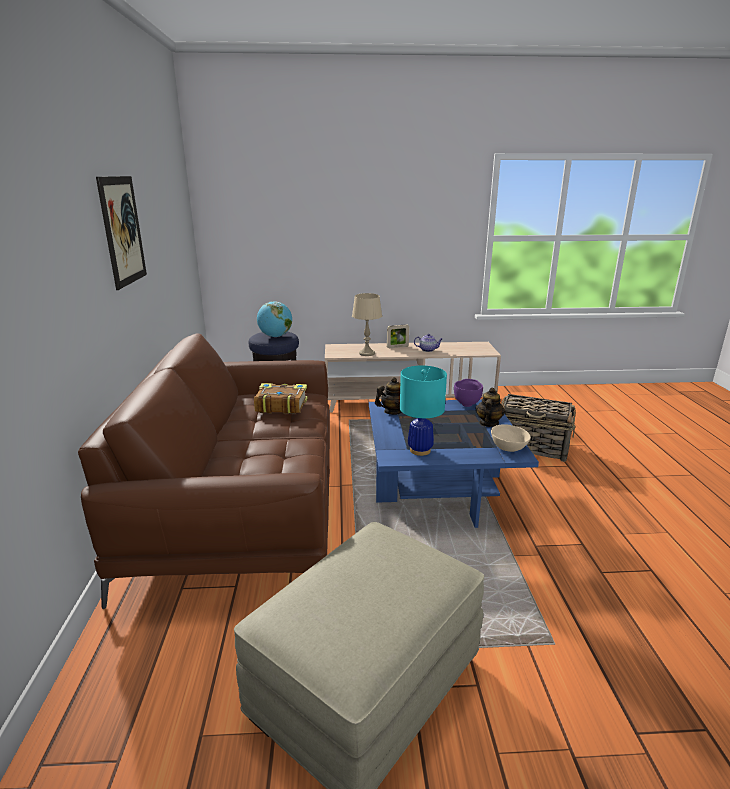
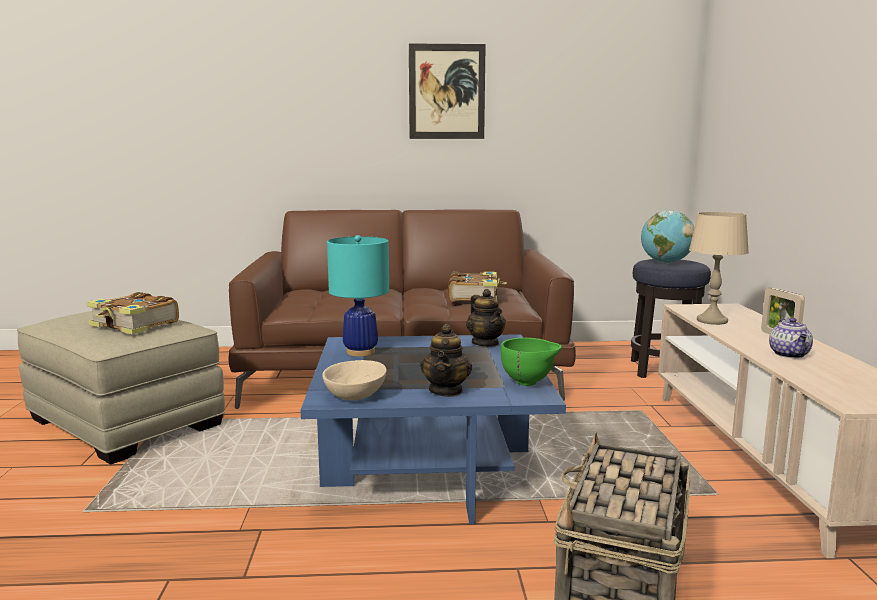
camera: 90 degrees right, 10 degrees down
purple bowl [454,379,483,407] -> green bowl [501,338,562,386]
teapot [476,387,505,427] -> teapot turned 75 degrees clockwise [420,324,472,397]
none -> book [87,292,179,335]

